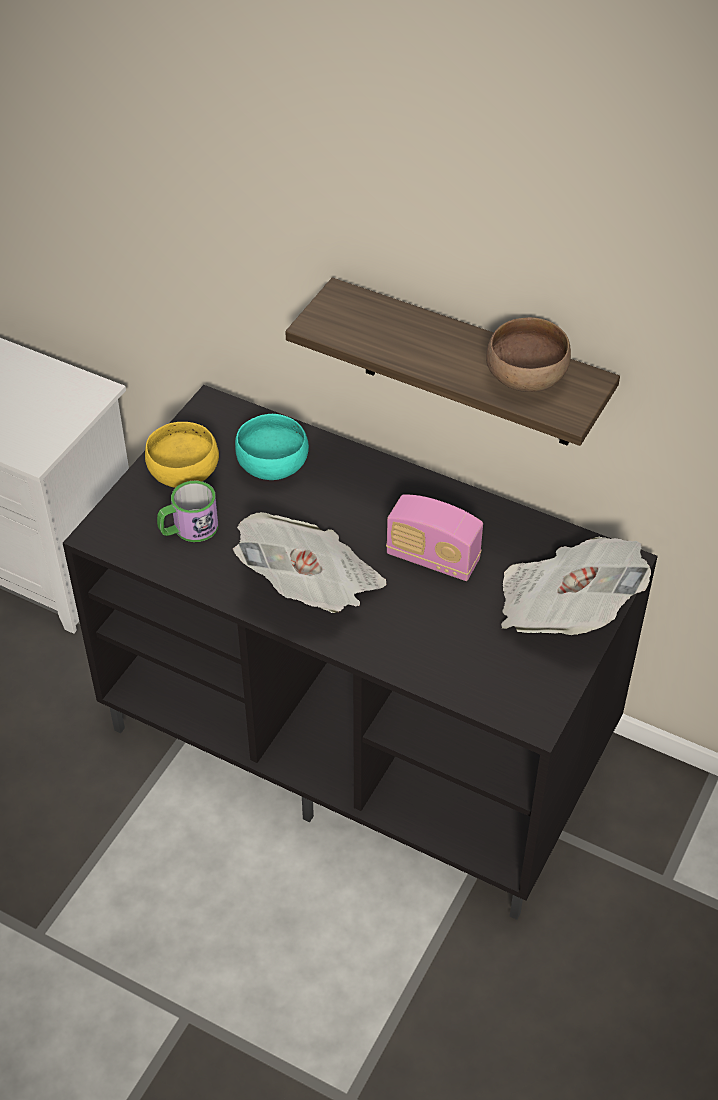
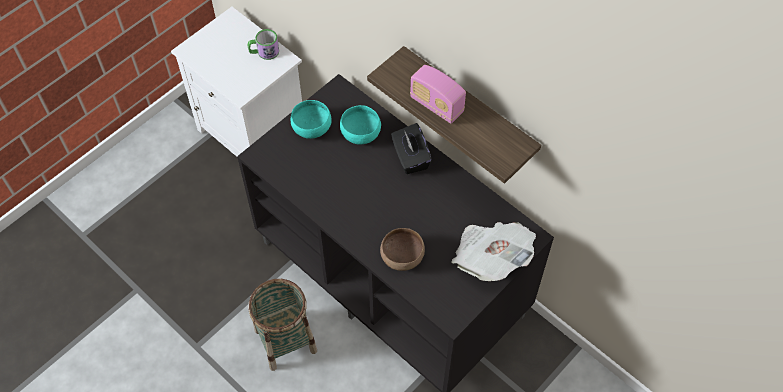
camera: 15 degrees right, 10 degrees up
yellow bowl [145,422,219,488] -> turquoise bowl [291,100,331,139]
mug [157,481,218,542] -> mug moved to [248,29,279,60]
newspaper [233,512,386,613] -> none
radio [386,494,483,581] -> radio moved to [410,65,466,124]
brown bowl [486,317,571,392] -> brown bowl moved to [380,228,425,271]
none -> basket [249,279,317,371]
none -> black tissue box [391,123,432,174]

